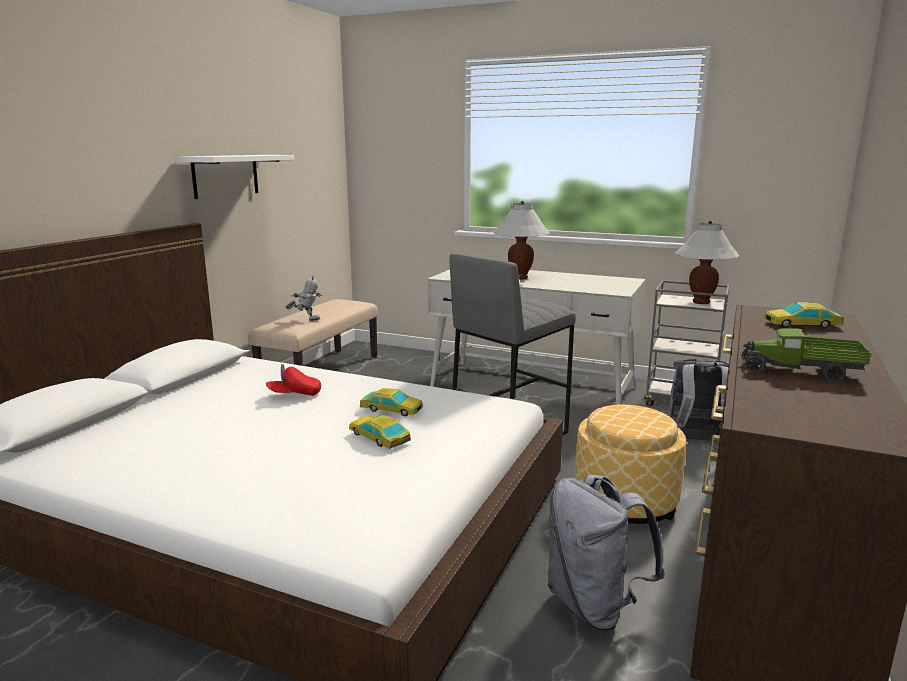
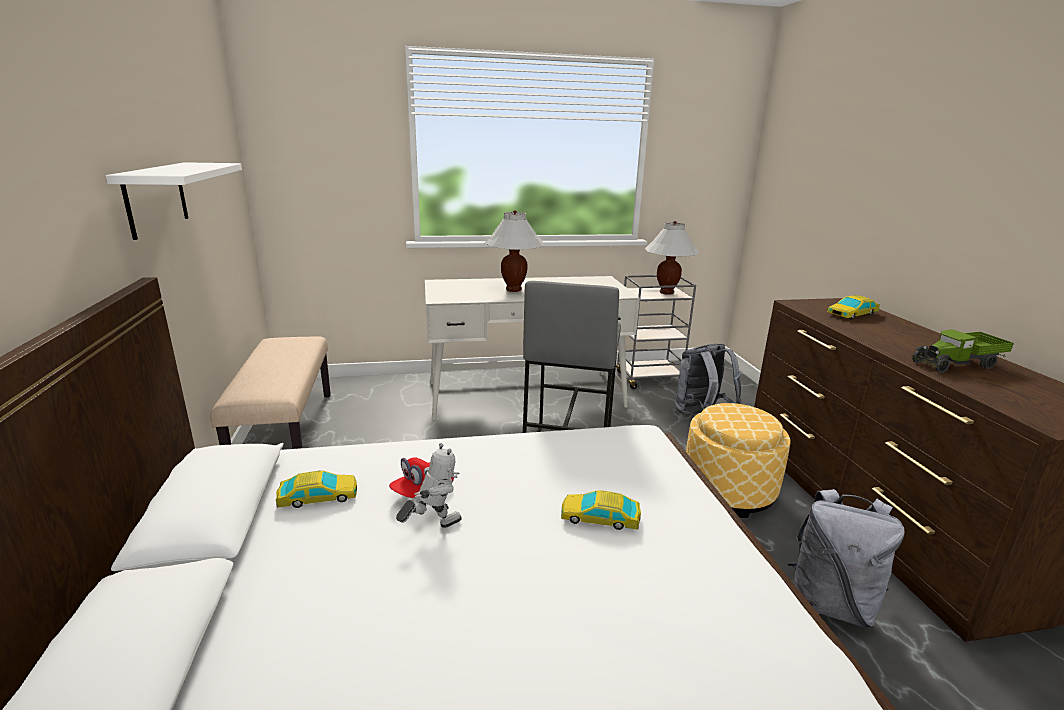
camera: 35 degrees left, 5 degrees up
toy robot [286,276,323,321] -> toy robot moved to [396,443,462,528]
toy car [360,388,423,416] -> toy car moved to [276,471,357,508]

